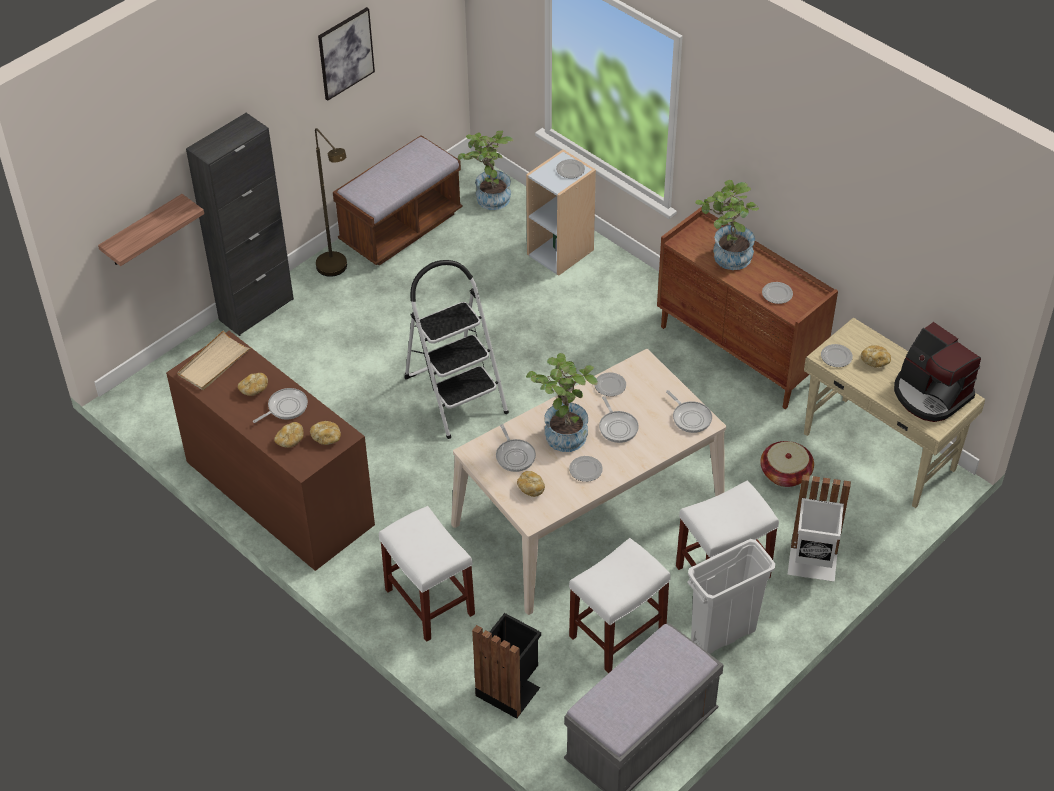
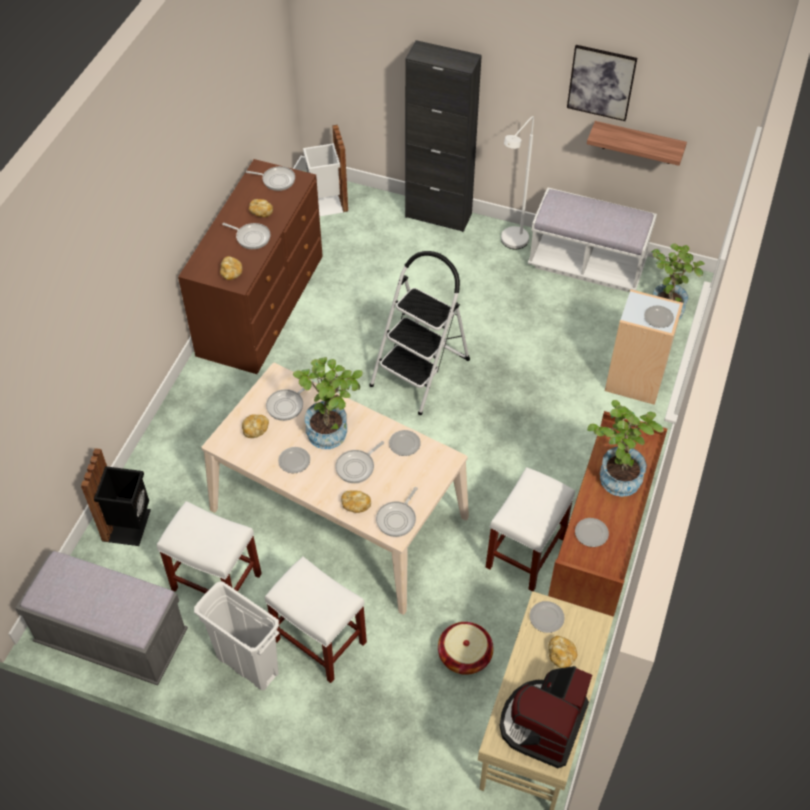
camera: 65 degrees right, 5 degrees up
shelf [98,194,204,266] -> shelf moved to [587,121,687,166]
beige tray [177,330,252,390] -> frying pan [246,166,295,191]
bread [274,422,304,448] -> bread moved to [341,490,371,513]
brown floor lamp [315,128,347,277] -> white floor lamp [501,116,534,249]
brown bench [333,135,463,266] -> white bench [528,187,657,292]
white stool [379,506,475,642] -> white stool moved to [486,467,575,591]
white trash can [787,475,851,582] -> white trash can moved to [303,125,349,217]

